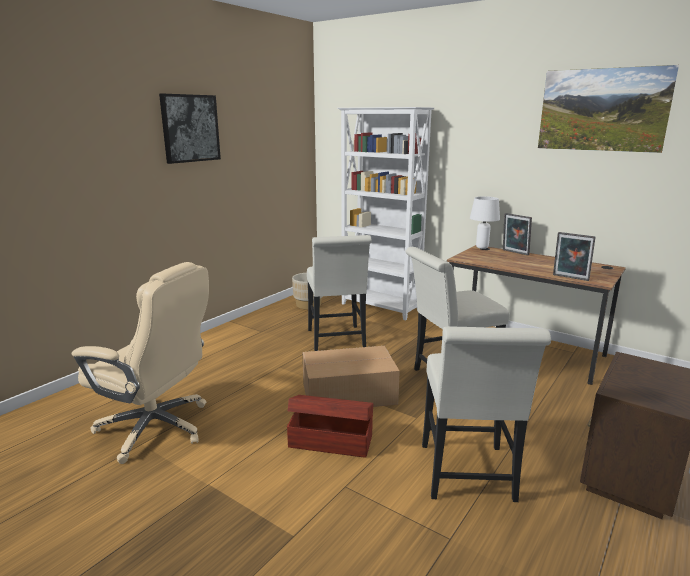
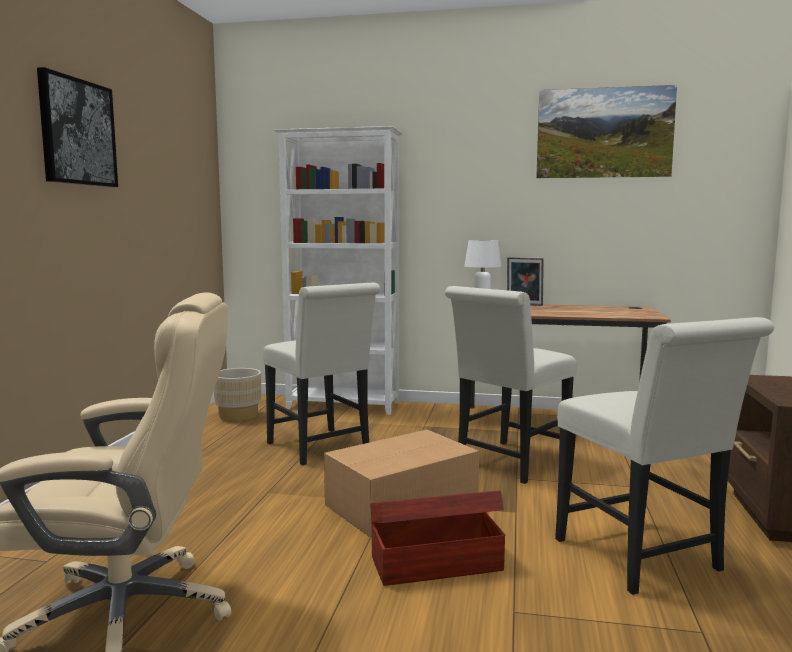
camera: 25 degrees left, 10 degrees down
picture frame [553,232,596,281] -> none

